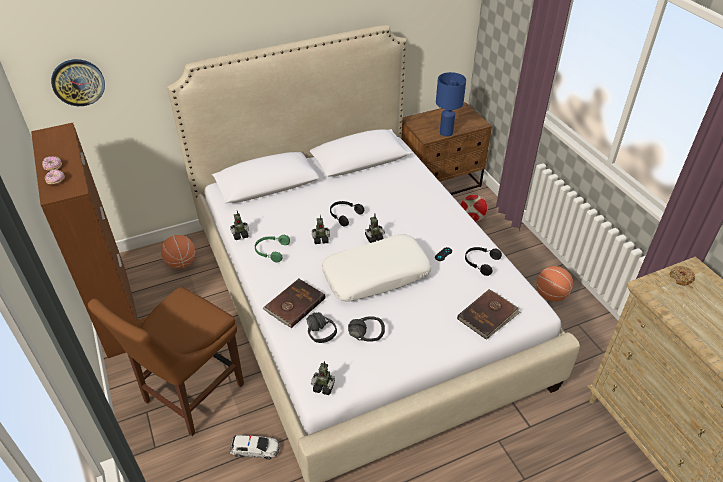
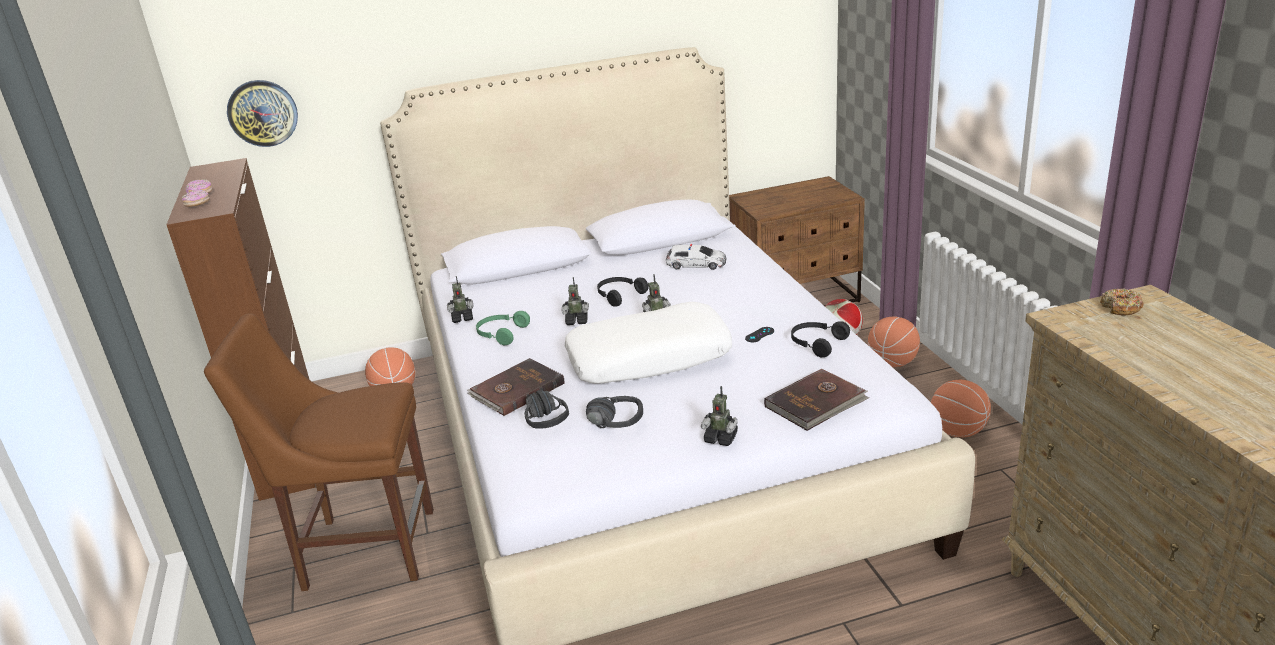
camera: 10 degrees right, 15 degrees down
brown chair [88,287,244,436] -> brown chair turned 45 degrees clockwise [204,313,434,591]
toy car [229,435,280,460] -> toy car moved to [666,244,726,270]
toy robot [311,361,335,395] -> toy robot moved to [701,386,738,446]
blue table lamp [436,72,466,137] -> none
none -> basketball [868,317,920,367]

